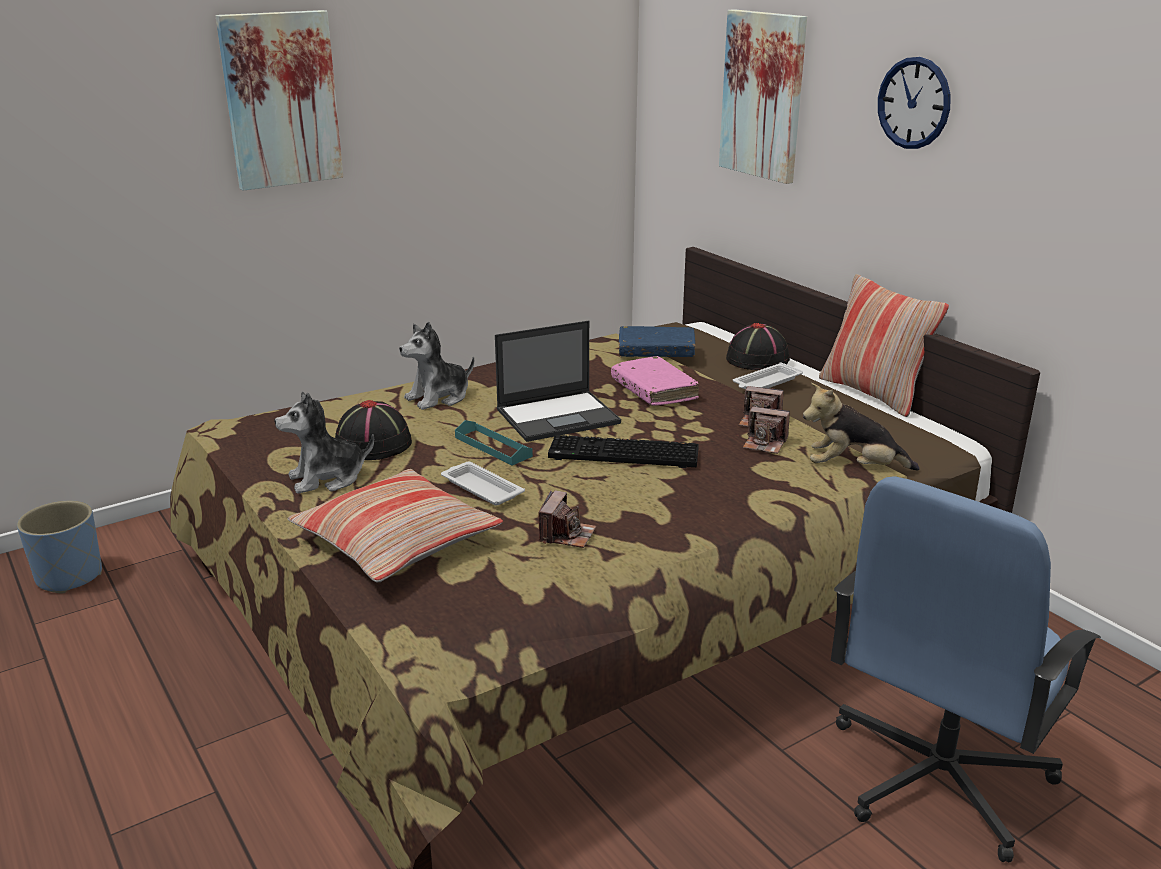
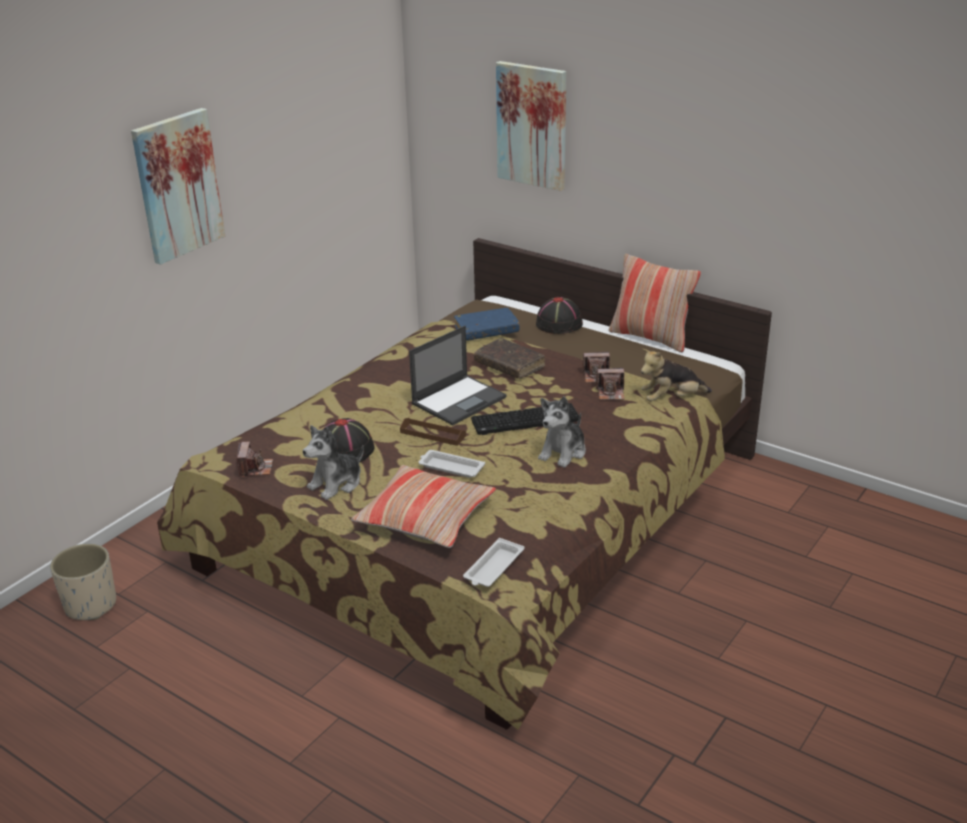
camera: 20 degrees left, 5 degrees up
blue planter [17,501,102,594] -> beige planter [50,544,116,620]
plush toy [399,322,474,410] -> plush toy moved to [538,396,586,468]
turquoise tray [455,420,533,465] -> brown tray [400,418,466,446]
camera [539,490,596,548] -> camera moved to [237,442,273,477]
pink book [611,356,699,405] -> brown book [474,338,545,379]
white tray [733,362,803,389] -> white tray moved to [463,538,524,587]
blue office chair [831,476,1101,862] -> none
wall clock [878,57,951,149] -> none

